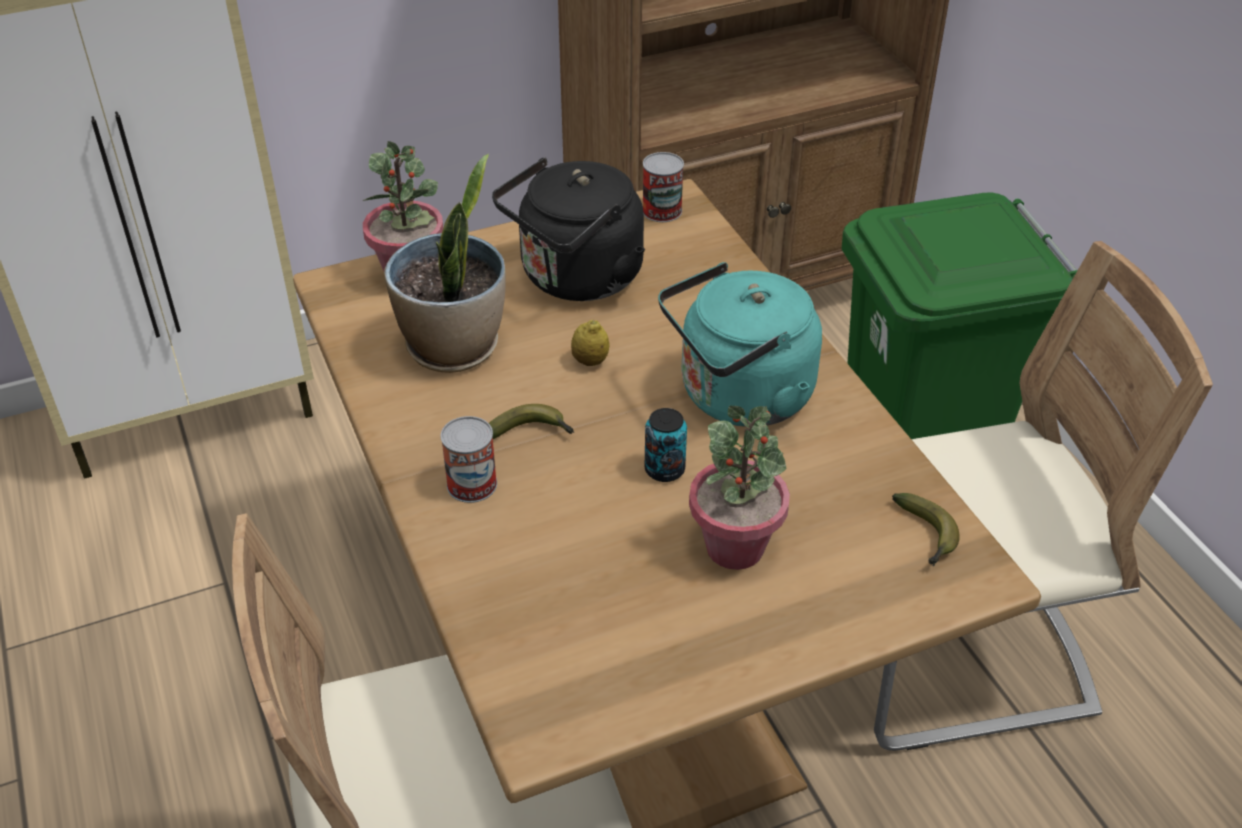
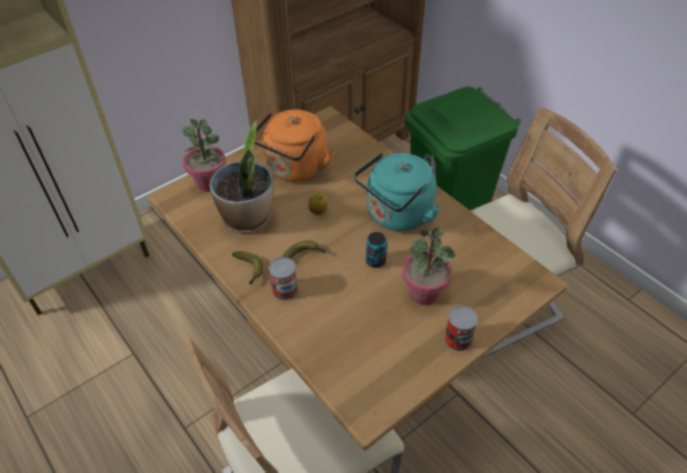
camera: 15 degrees left, 5 degrees up
black kettle [492,157,645,301] -> orange kettle [254,110,334,182]
can [643,152,684,222] -> can moved to [445,306,478,351]
banana [892,493,960,566] -> banana moved to [232,251,264,285]

